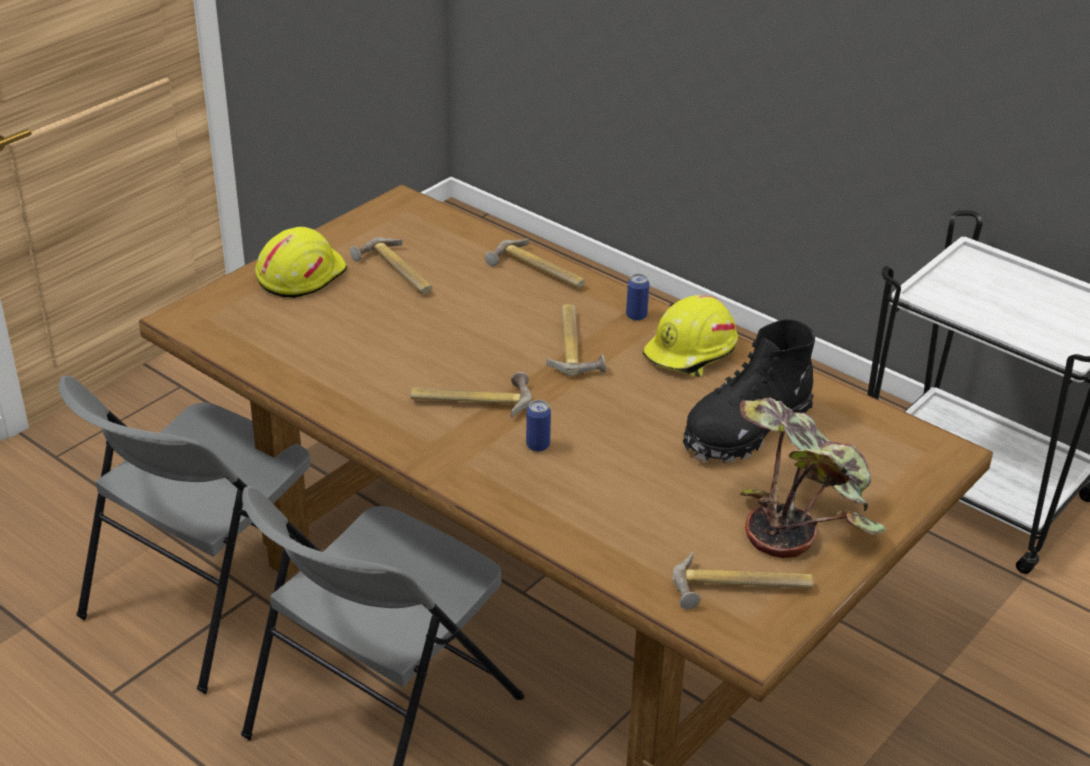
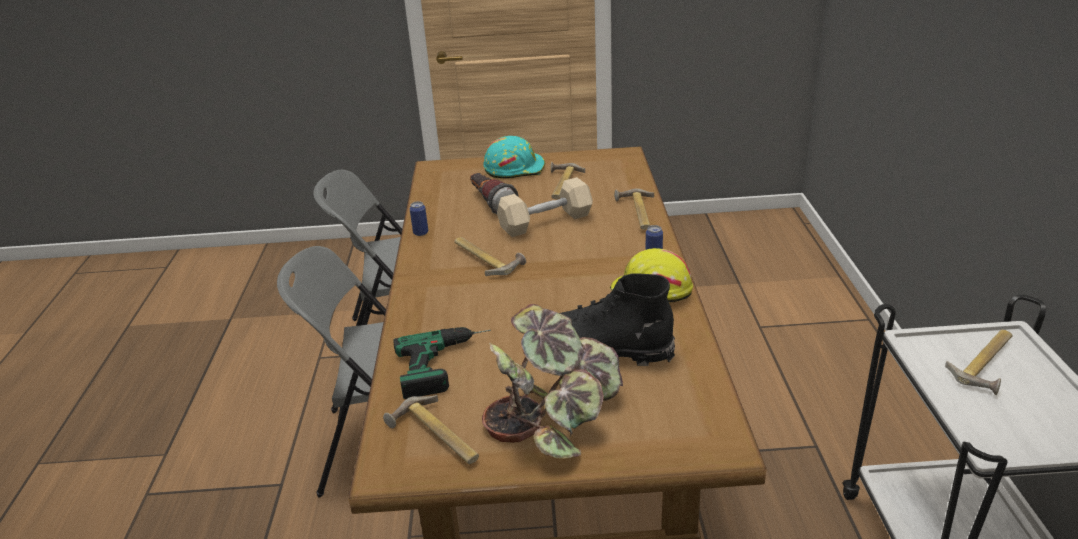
camera: 50 degrees right, 5 degrees down
yellow hard hat [255,227,347,298] -> turquoise hard hat [483,136,546,179]
can [526,400,551,452] -> can moved to [410,201,428,236]
hammer [546,304,606,376] -> hammer moved to [945,329,1012,395]
none -> power drill [394,327,491,399]
none -> flashlight [470,173,519,214]
none -> beige dumbbell [497,177,593,237]

